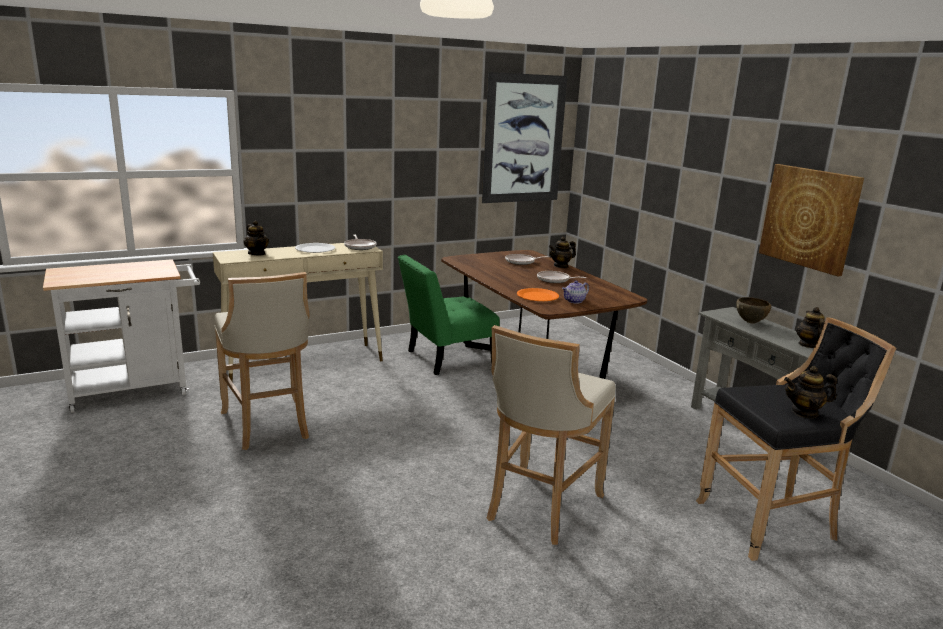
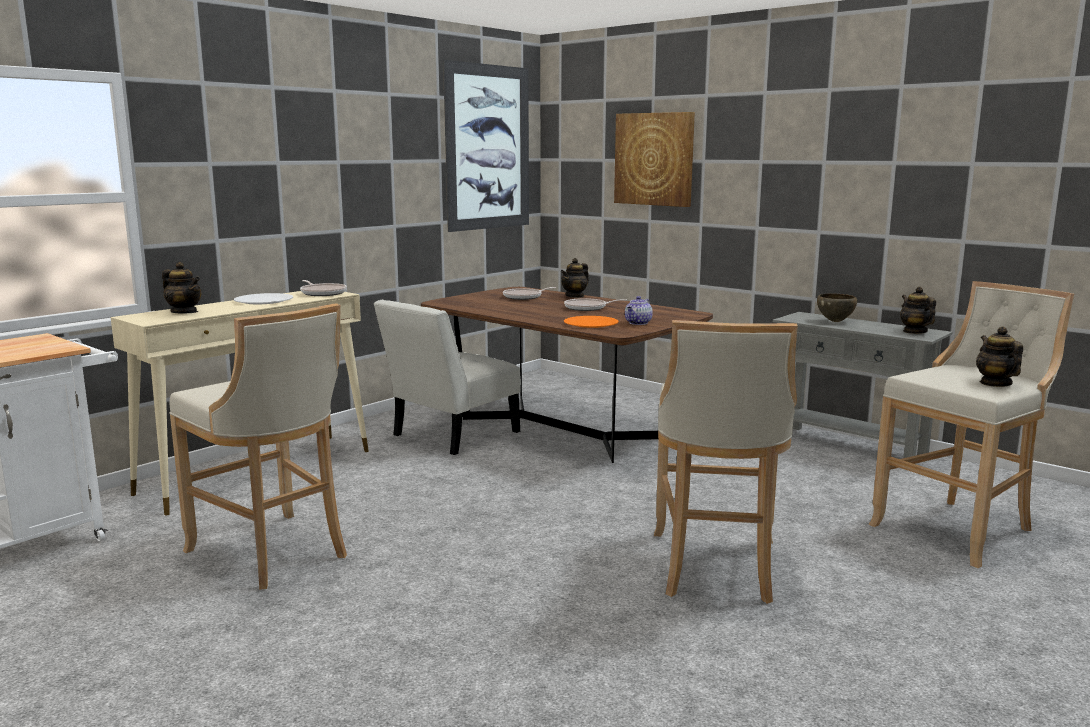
camera: 20 degrees left, 5 degrees down
green chair [398,255,500,375] -> white chair [374,300,521,455]
black stool [696,317,896,561] -> beige stool [869,281,1074,568]
picture [759,164,864,276] -> picture moved to [614,112,695,207]
teapot [784,366,837,418] -> teapot turned 105 degrees clockwise [976,326,1023,387]

